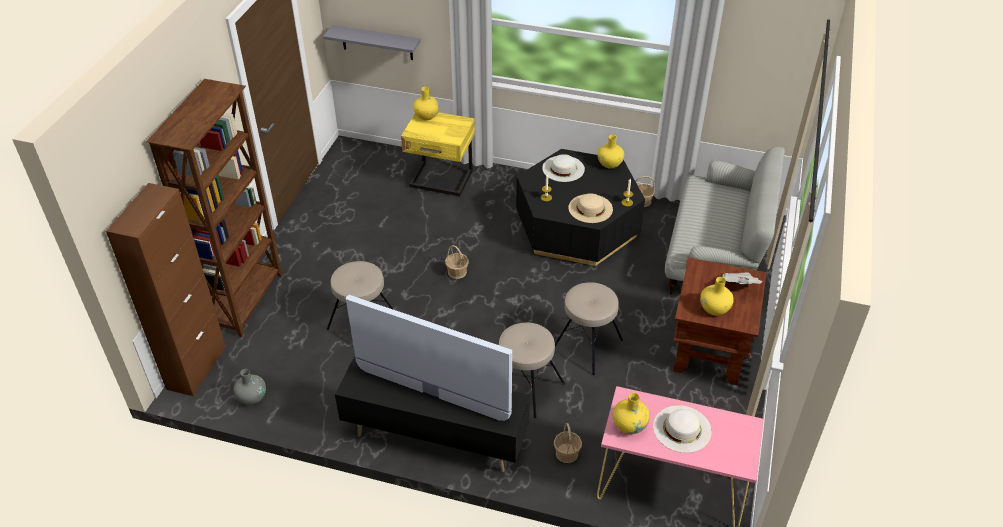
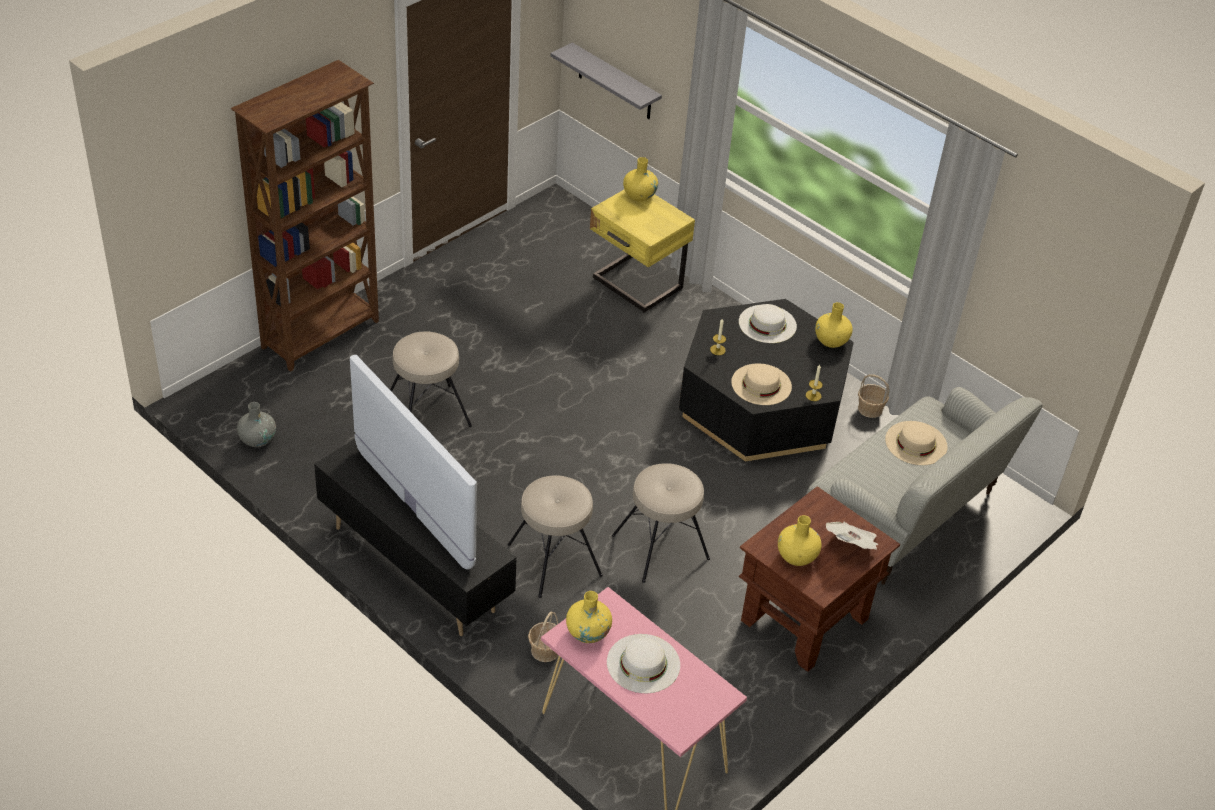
camera: 25 degrees right, 0 degrees up
brown cabinet [106,183,226,396] -> none
basket [445,245,469,279] -> none
none -> beige hat [885,421,948,465]

